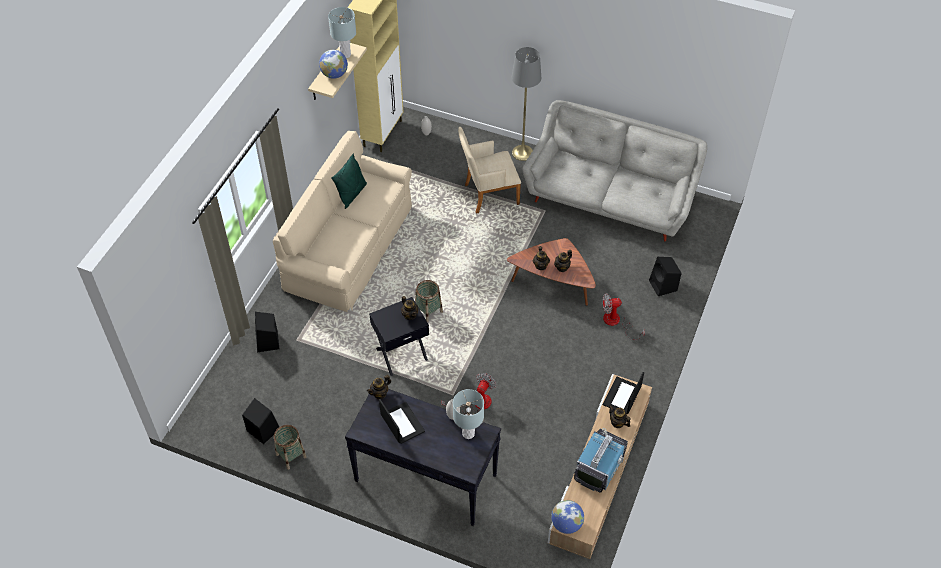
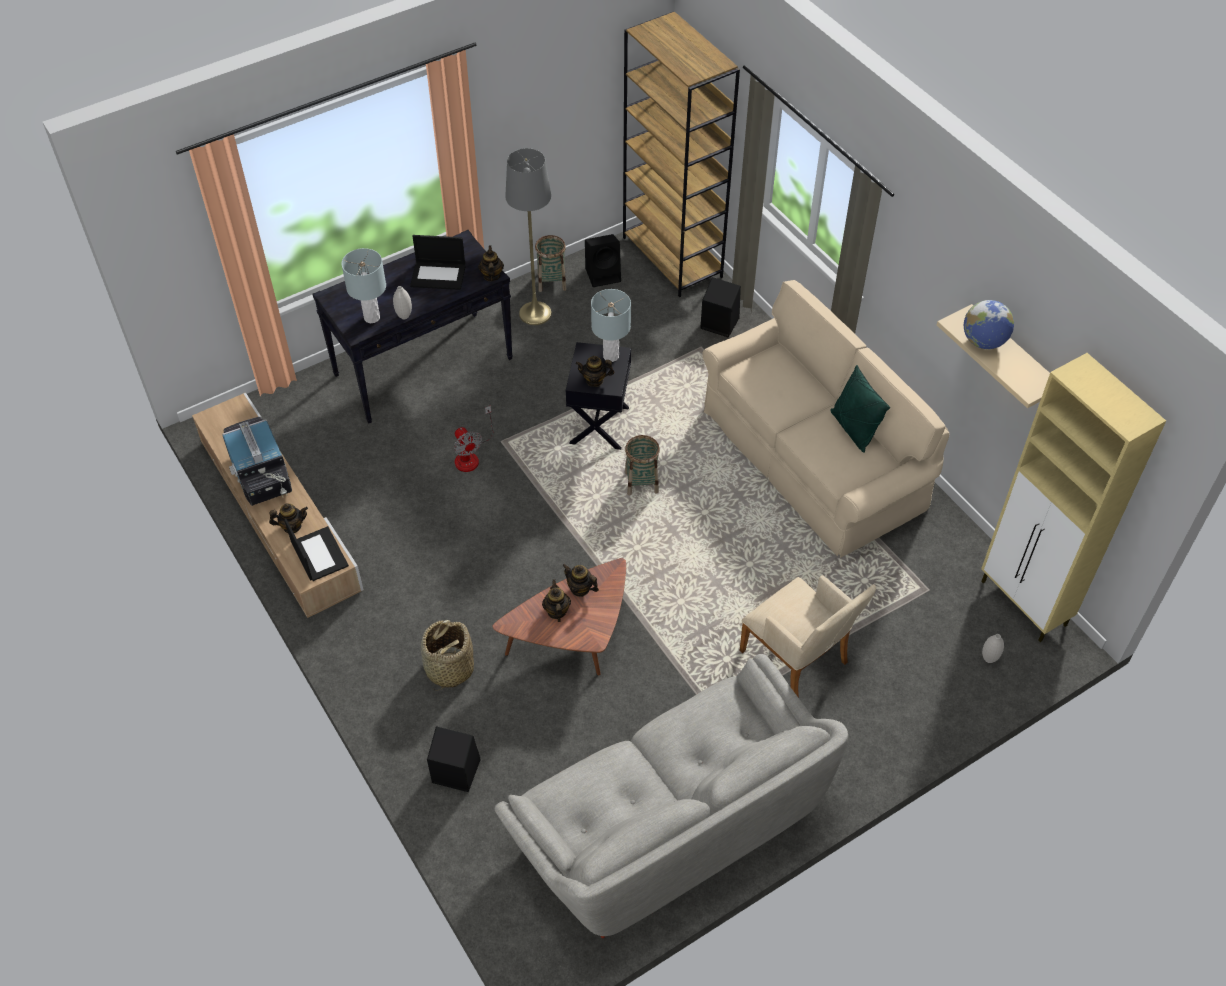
camera: 125 degrees right, 0 degrees up
grey table lamp [328,7,356,58] -> grey table lamp moved to [591,289,631,362]
beige armchair [458,127,521,214] -> beige armchair turned 120 degrees clockwise [739,575,876,698]
grey floor lamp [512,47,541,161] -> grey floor lamp moved to [505,148,552,325]
globe [551,500,584,534] -> none
fan [603,293,645,340] -> basket [421,620,474,691]
none -> brown bookcase [623,12,740,297]

